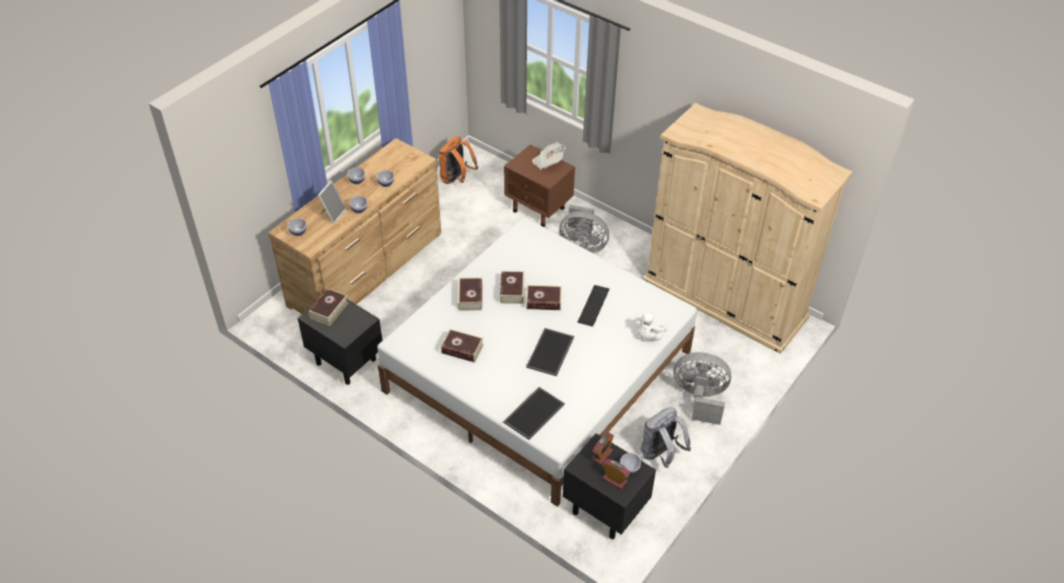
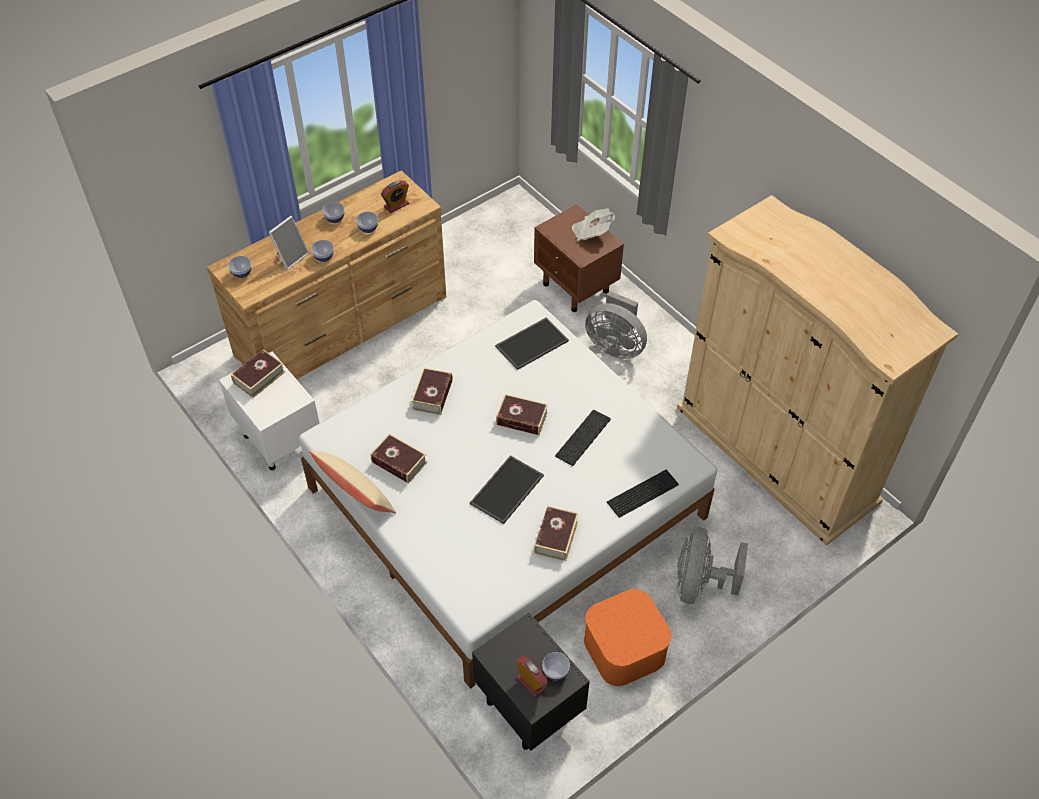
camera: 15 degrees right, 5 degrees up
black nightstand [297,299,382,385] -> white nightstand [219,351,319,470]
orange backpack [439,136,478,184] -> none
book [500,271,524,304] -> book moved to [534,506,579,561]
tray [503,387,565,440] -> tray moved to [495,318,569,370]
alarm clock [591,432,614,465] -> alarm clock moved to [381,180,409,213]
white plush toy [639,313,667,341] -> keyboard [607,470,679,518]
grey backpack [641,407,691,468] -> orange storage box [584,589,671,686]
grey fan [673,352,731,425] -> grey fan turned 105 degrees counterclockwise [677,527,748,604]
none -> beige pillow [309,450,396,513]

